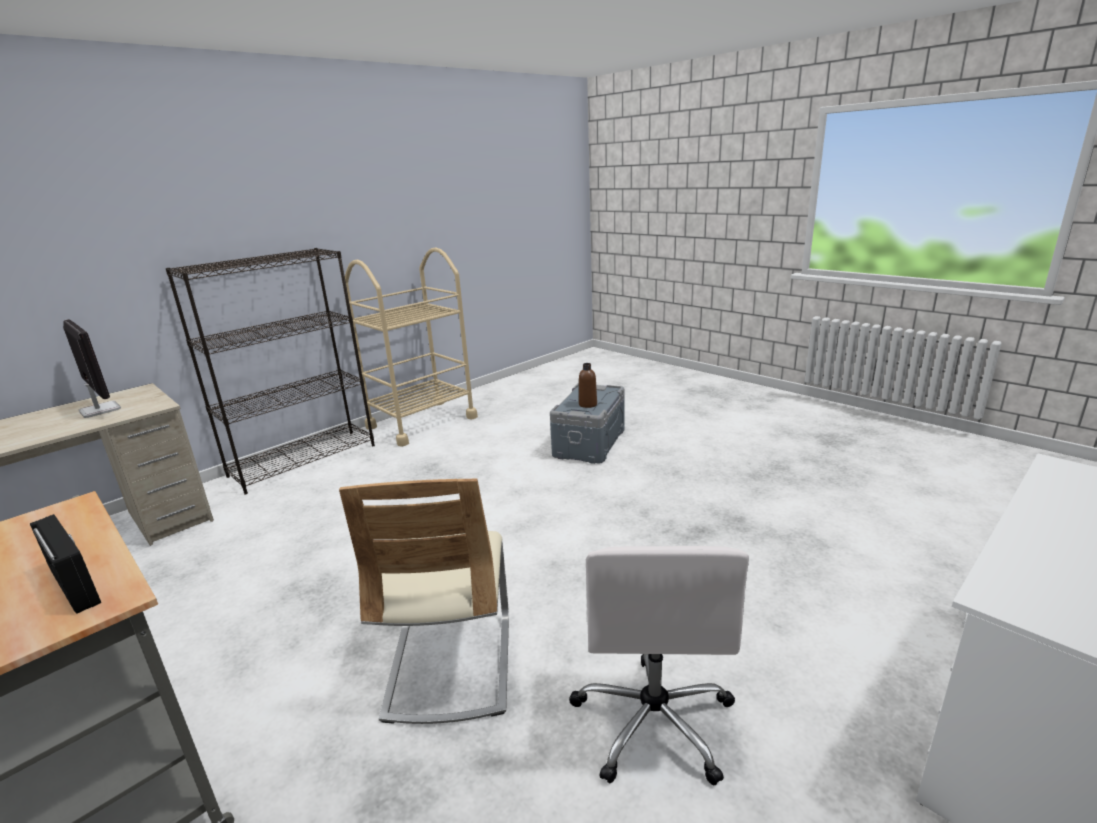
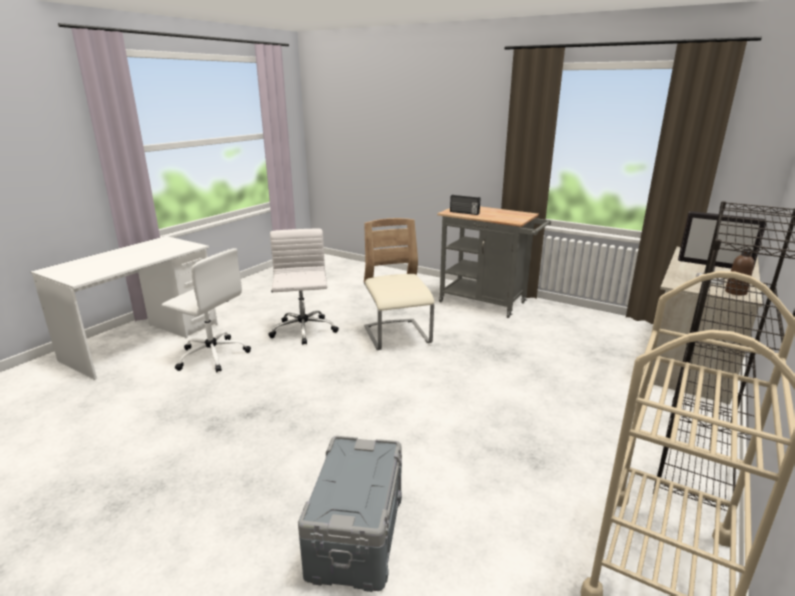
camera: 165 degrees right, 0 degrees up
brown bottle [579,363,597,408] -> brown bottle moved to [725,249,754,296]
none -> white office chair [161,248,251,372]

